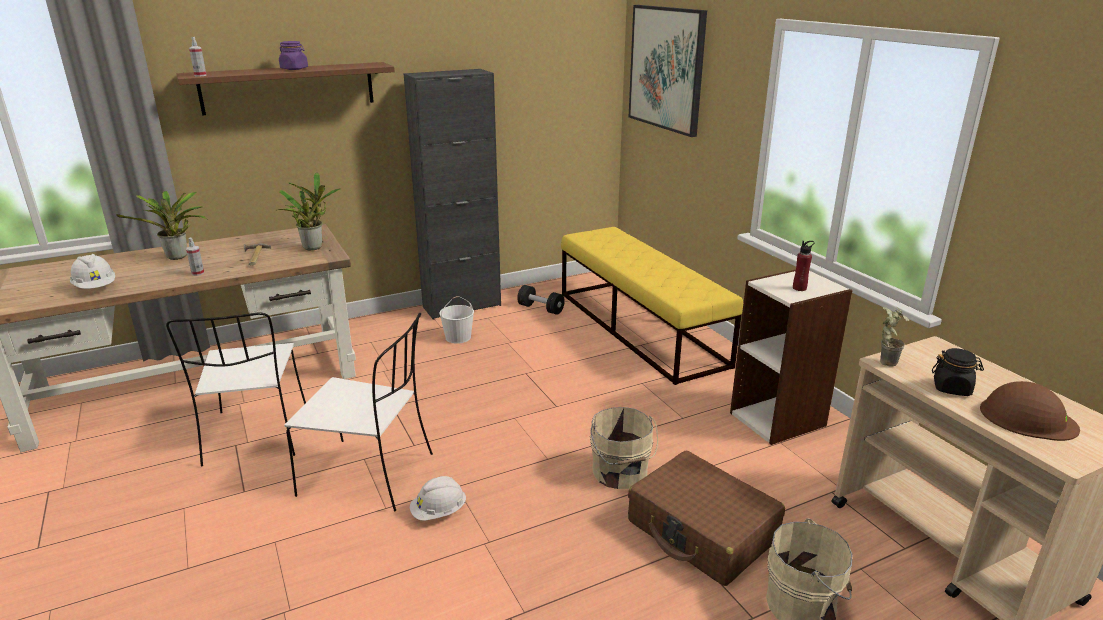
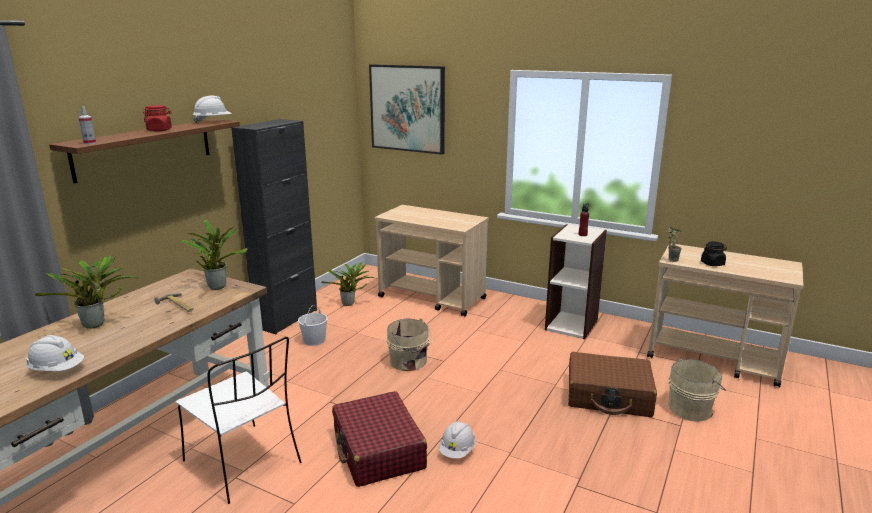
camera: 35 degrees left, 5 degrees down
spray bottle [186,238,204,276] -> none
purple jar [279,41,308,70] -> red jar [143,105,172,131]
white chair [284,313,433,512] -> red suitcase [332,391,427,487]
black dumbbell [517,285,565,315] -> potted plant [321,262,377,306]
yellow bench [561,227,743,385] -> beige cart [375,205,489,317]
beige bucket [590,407,658,489] -> beige bucket moved to [387,318,433,371]
brown hard hat [980,381,1080,441] -> none
none -> white hard hat [193,96,232,123]

